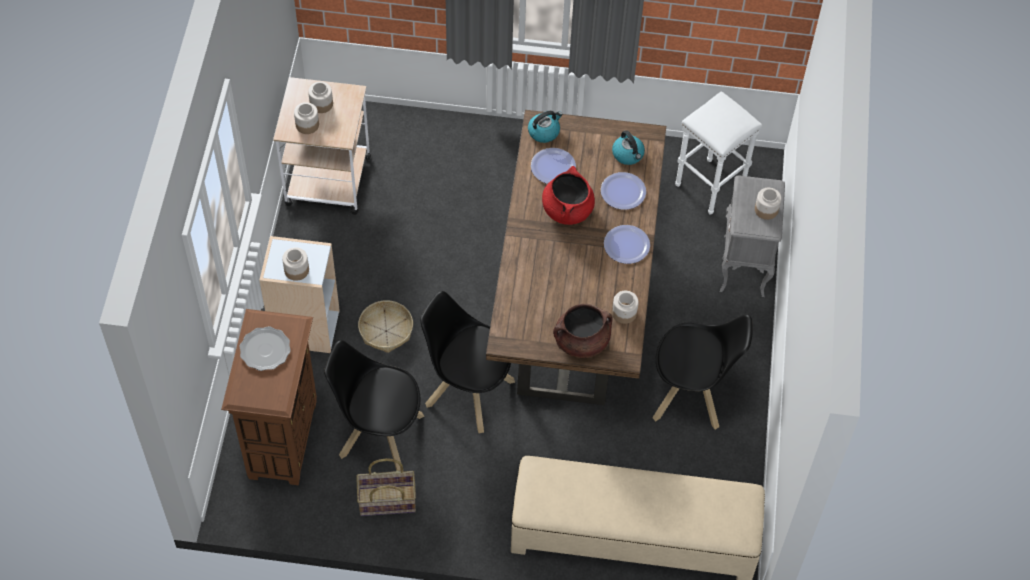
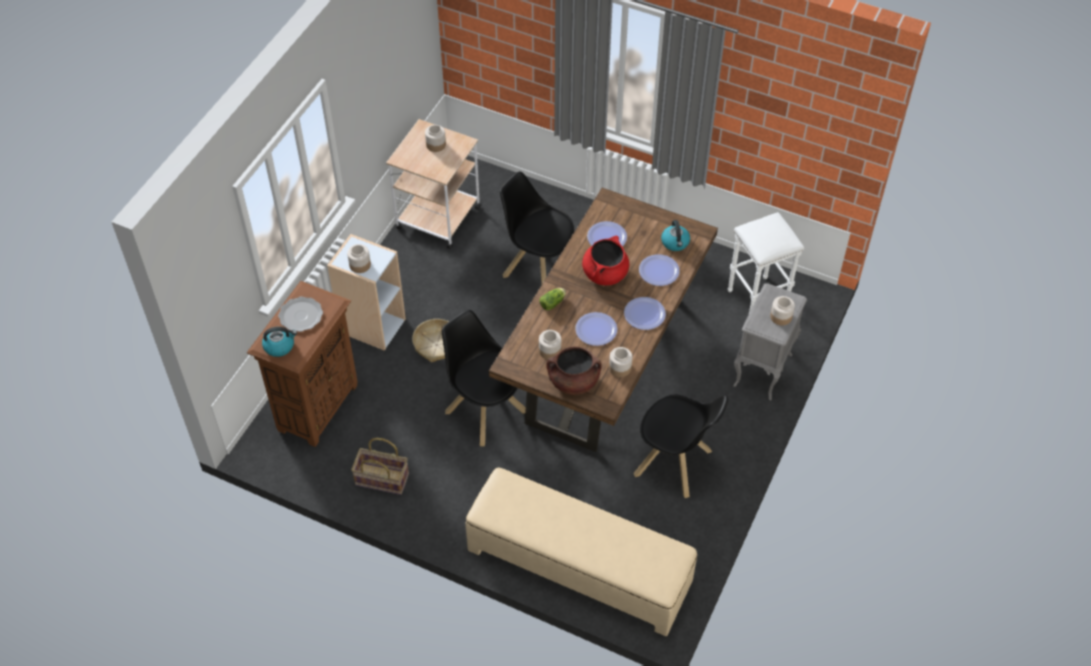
camera: 20 degrees right, 5 degrees down
jar [294,102,319,134] -> jar moved to [539,330,561,360]
black chair [324,340,425,471] -> black chair moved to [500,171,574,283]
kettle [528,111,563,143] -> kettle moved to [262,327,297,357]
none -> lettuce [539,288,566,310]
none -> plate [575,312,617,346]

